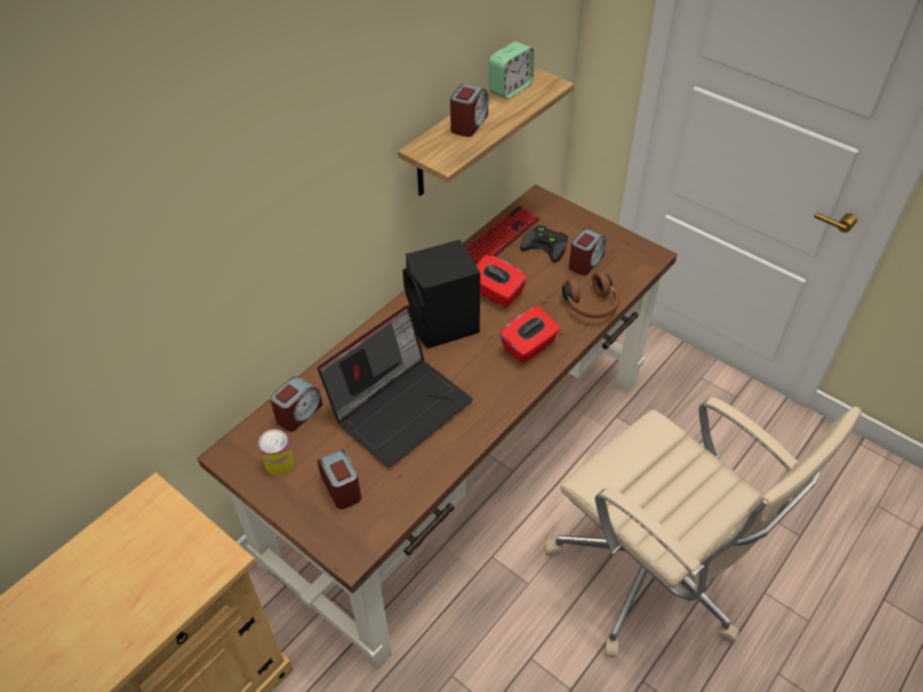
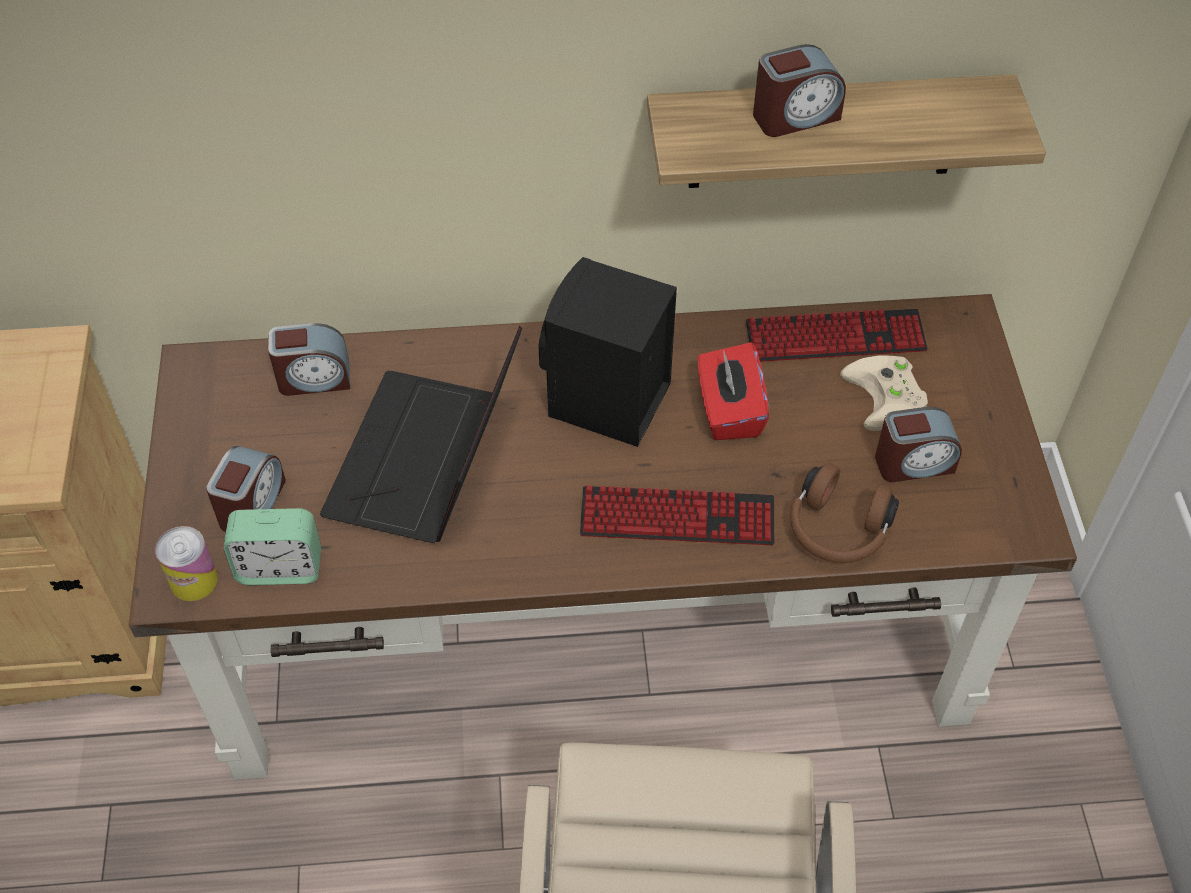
camera: 45 degrees right, 5 degrees up
can [258,429,294,475] -> can moved to [155,526,218,601]
laptop [317,305,473,468] -> laptop turned 105 degrees clockwise [320,326,522,543]
alarm clock [489,41,534,99] -> alarm clock moved to [224,508,321,585]
red tissue box [499,306,560,363] -> keyboard [580,485,774,545]
black game controller [520,225,568,262] -> beige game controller [840,355,928,431]

